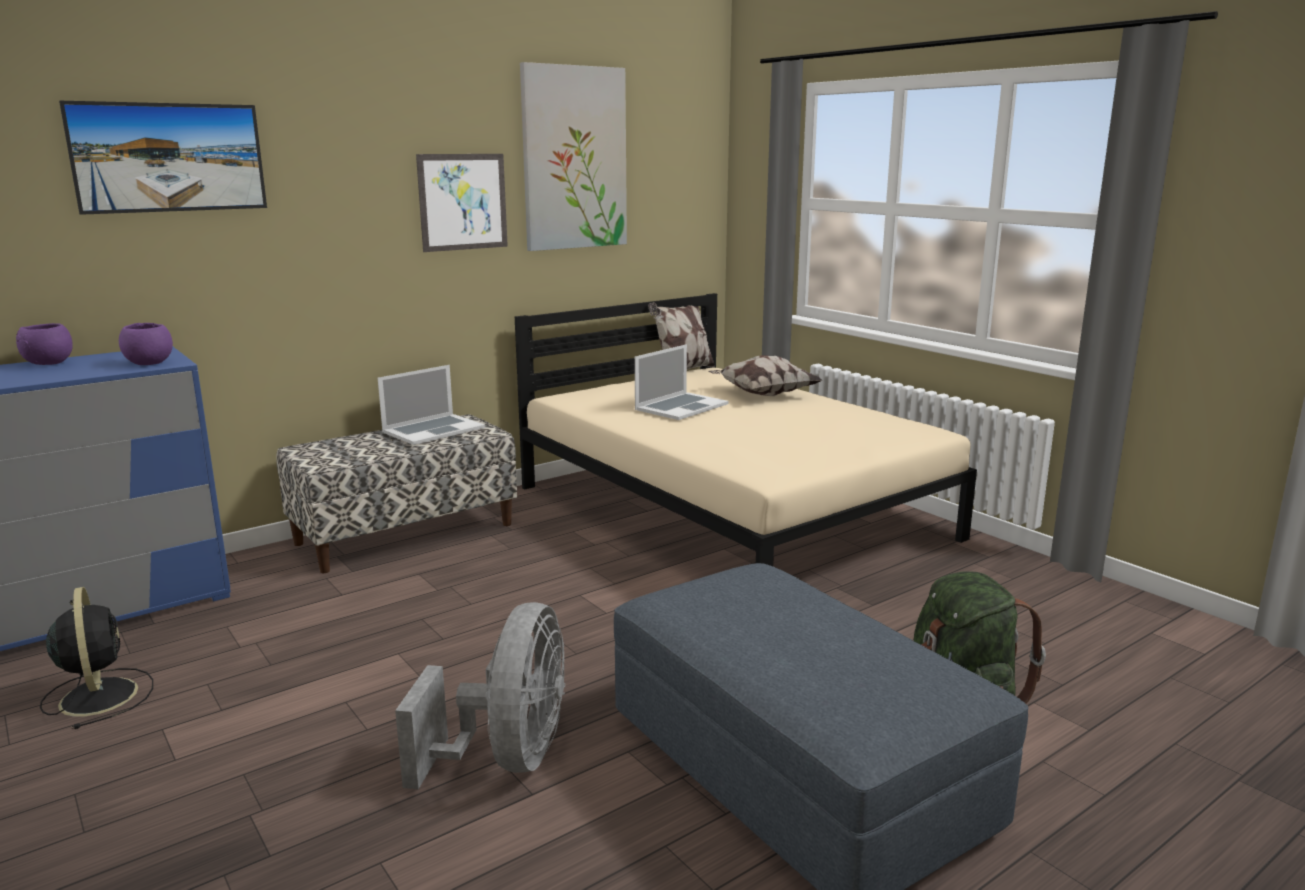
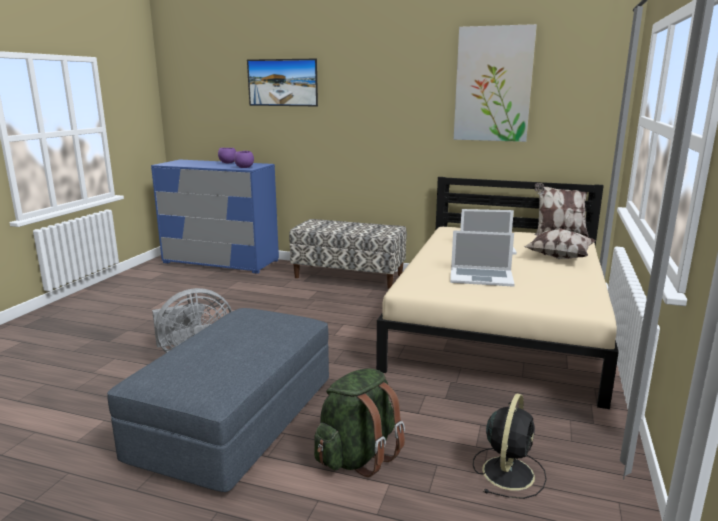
camera: 55 degrees right, 0 degrees up
black fan [40,587,153,729] -> black fan moved to [473,393,546,499]
laptop [378,365,485,445] -> laptop moved to [450,230,515,287]
picture [416,154,508,252] -> none

